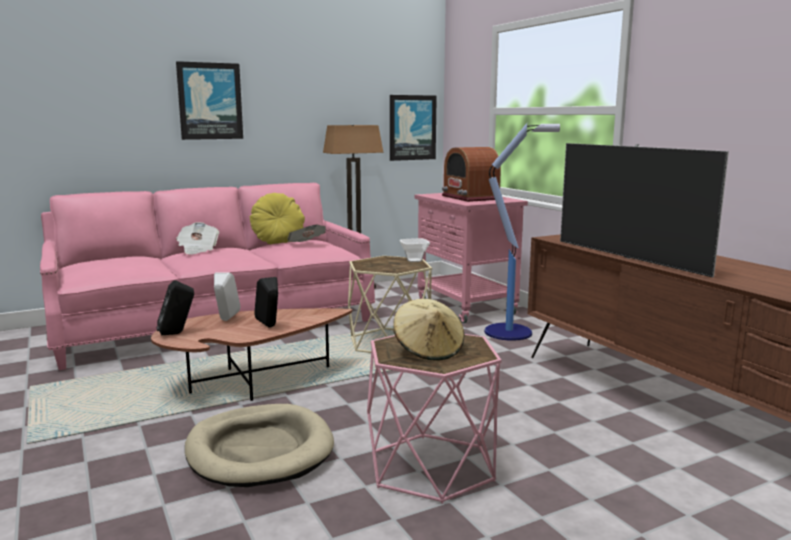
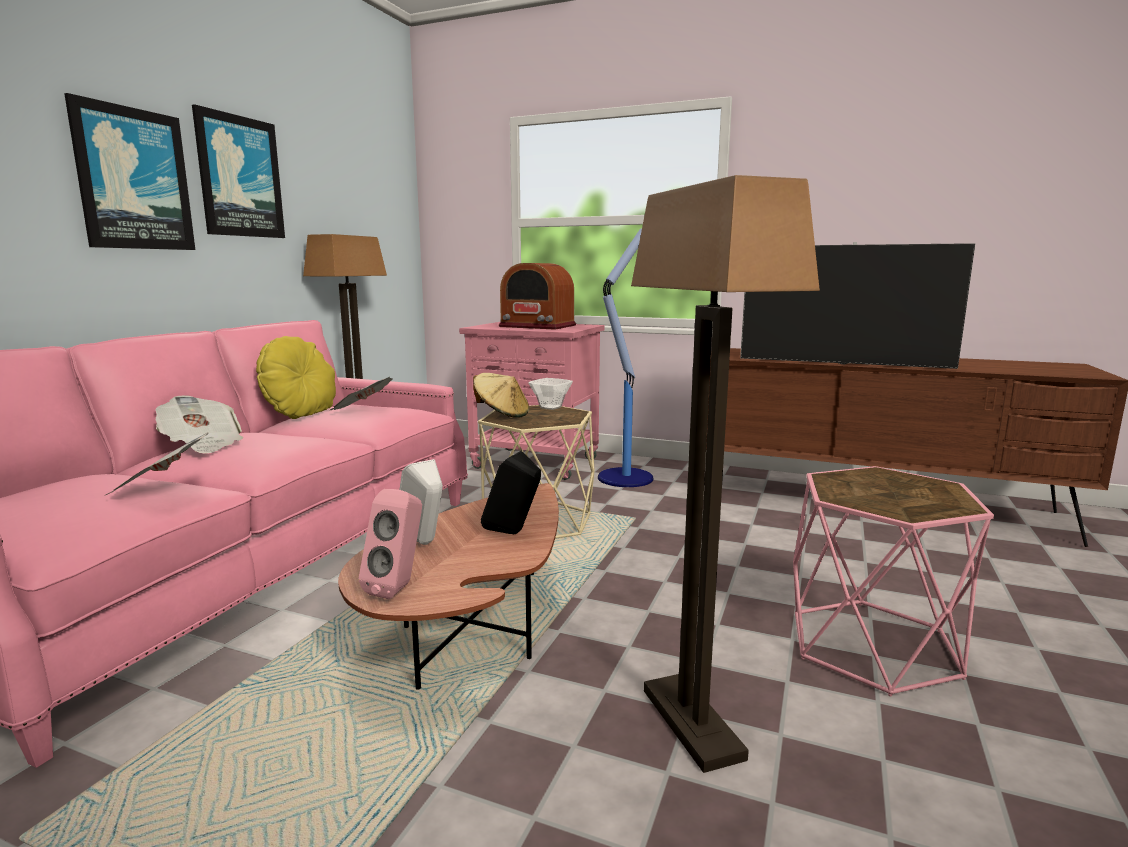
camera: 40 degrees left, 0 degrees up
black speaker [157,280,194,335] -> pink speaker [359,489,422,599]
beige dog bed [185,404,334,487] -> floor lamp [631,175,820,773]
picture [390,95,437,161] -> picture moved to [192,104,285,238]
beige hat [393,299,465,361] -> beige hat moved to [473,373,529,418]
none -> newspaper [106,432,209,495]

